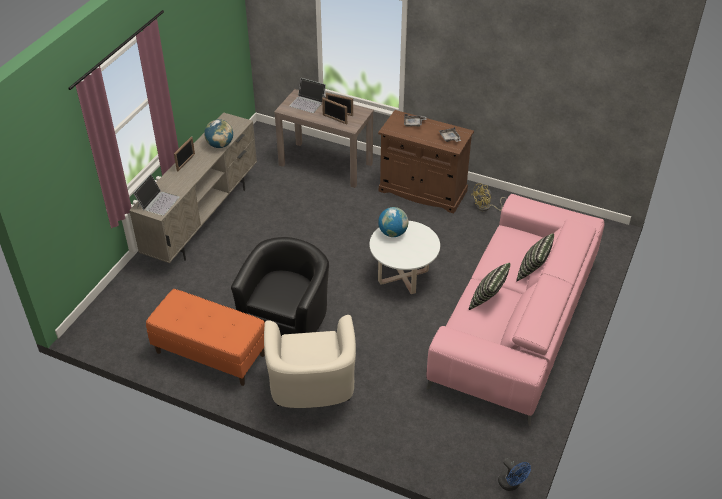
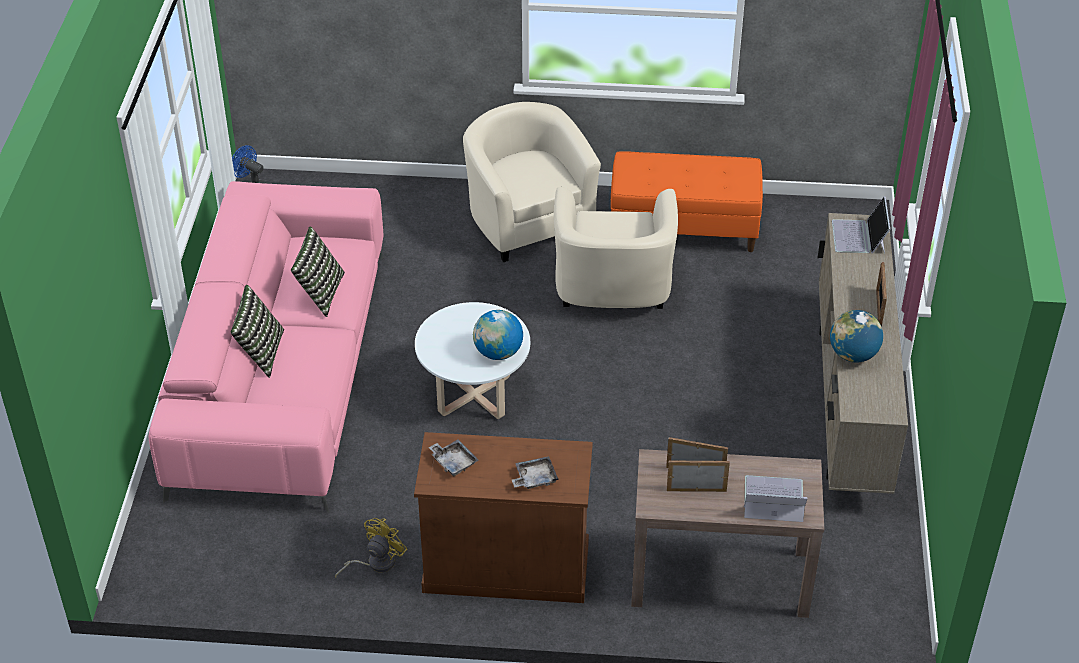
camera: 160 degrees right, 0 degrees up
black armchair [231,237,329,336] -> beige armchair [554,187,678,309]

